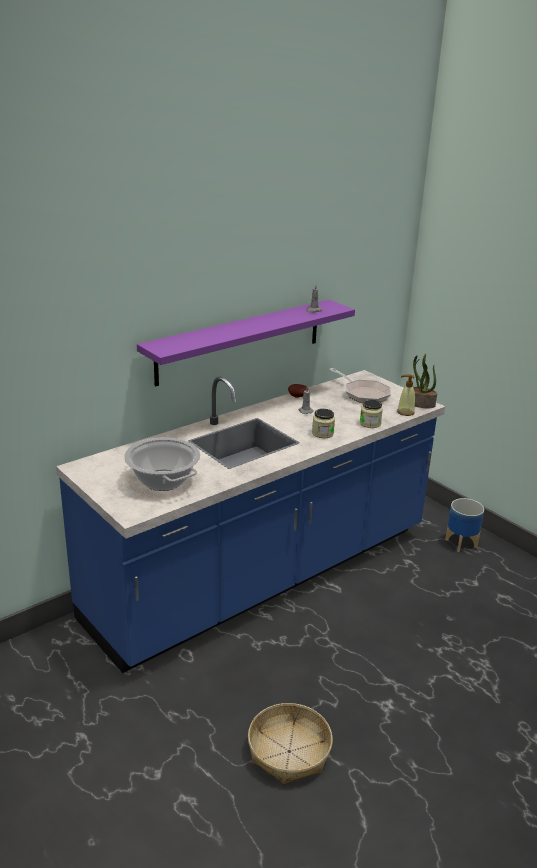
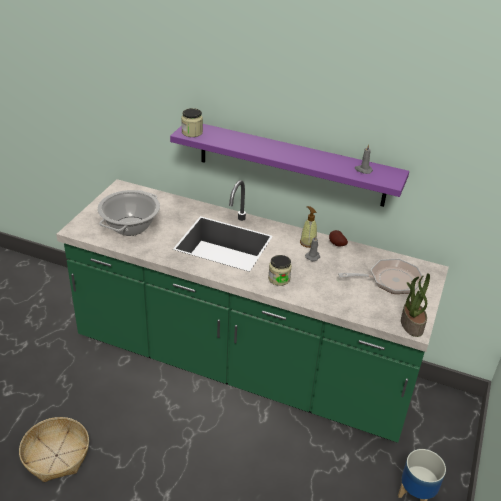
camera: 60 degrees right, 10 degrees up
blue counter [56,370,445,673] -> green counter [56,179,449,443]
frying pan [329,368,391,403] -> frying pan turned 120 degrees counterclockwise [338,259,424,294]
jar [360,399,383,428] -> jar moved to [181,108,203,137]
soap dispenser [397,375,415,416] -> soap dispenser moved to [300,206,317,248]

